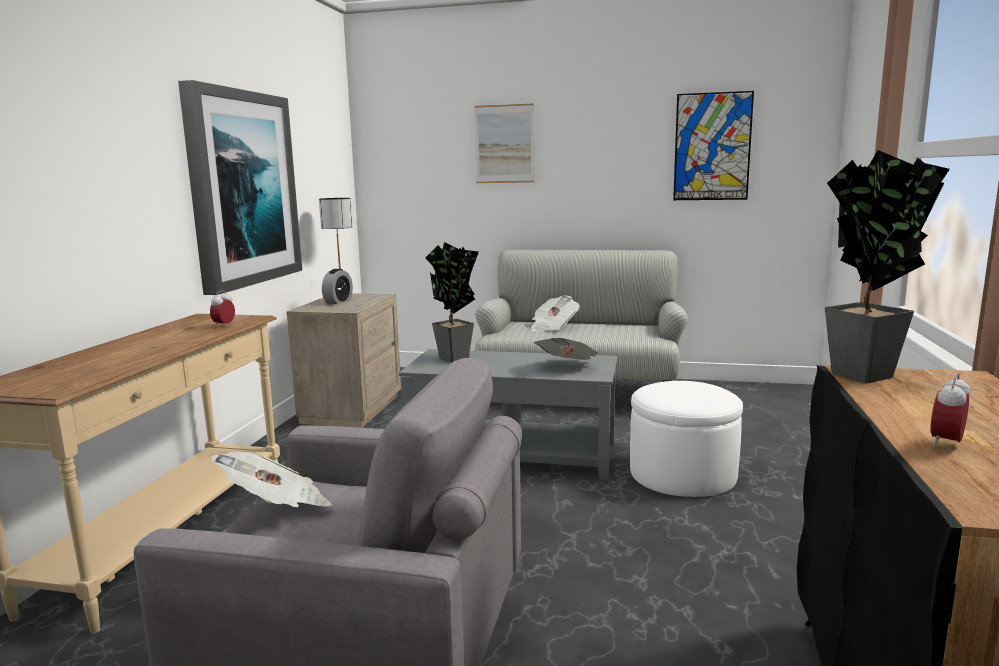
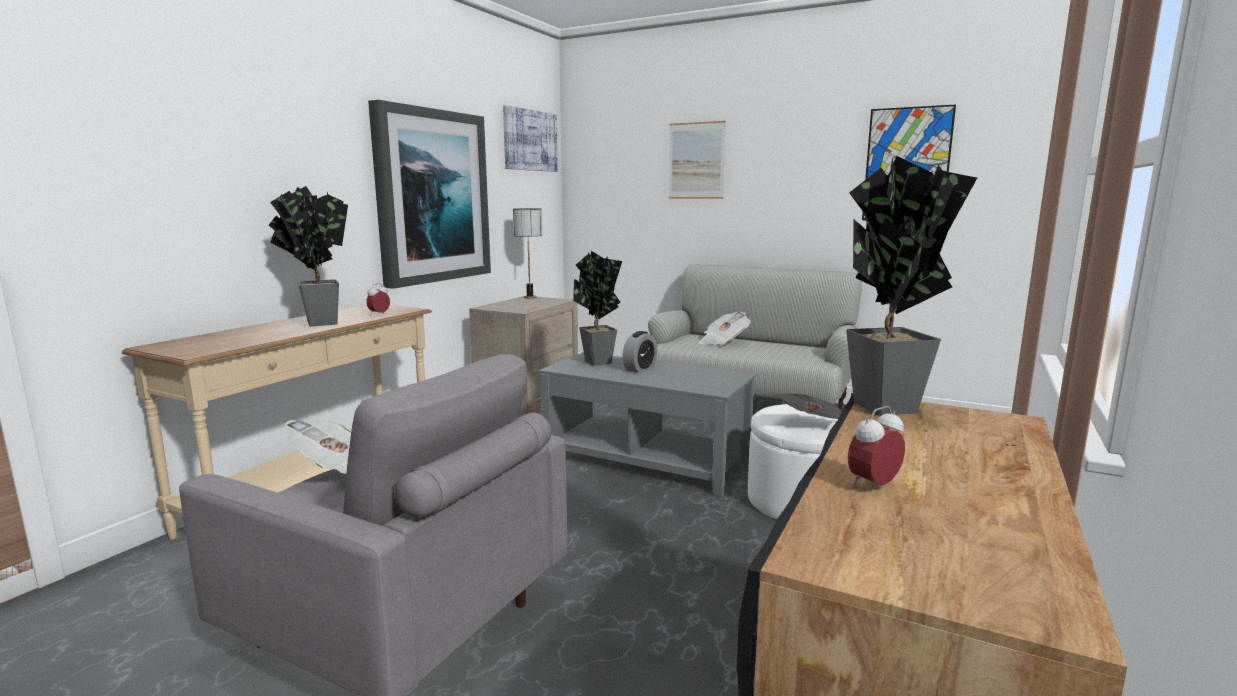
camera: 15 degrees right, 0 degrees up
alarm clock [322,269,353,304] -> alarm clock moved to [622,331,658,373]
newspaper [534,338,598,360] -> newspaper moved to [774,393,842,419]
none -> potted plant [269,186,348,327]
none -> picture [503,105,558,172]

